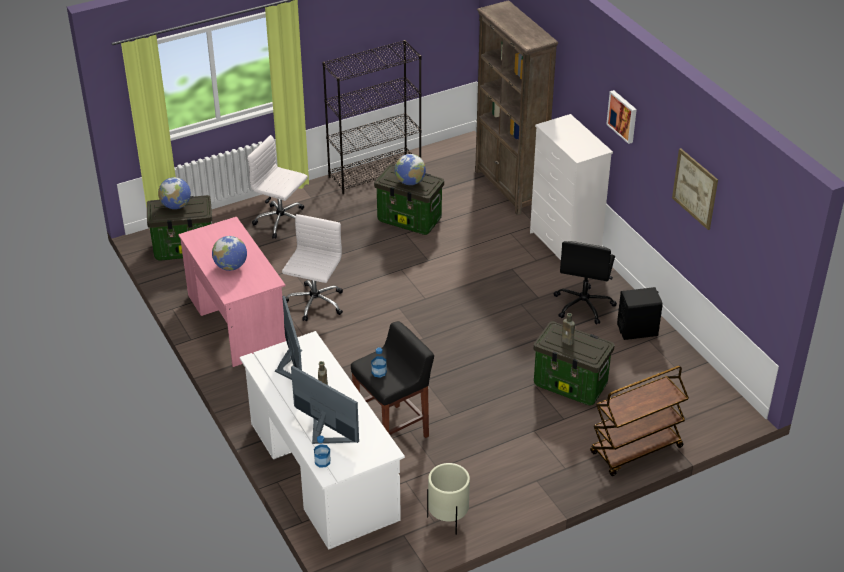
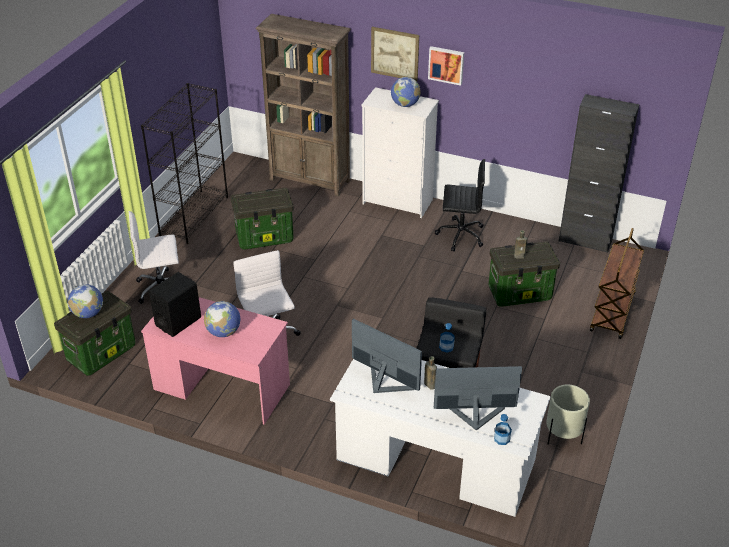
camera: 40 degrees left, 0 degrees up
globe [395,154,426,185] -> globe moved to [391,77,421,107]
black office chair [554,241,617,325] -> black office chair turned 60 degrees counterclockwise [435,159,485,251]
black speaker [617,287,663,340] -> black speaker moved to [149,272,201,337]
picture [672,148,718,230] -> picture moved to [371,27,419,81]
none -> black cabinet [558,94,639,253]

